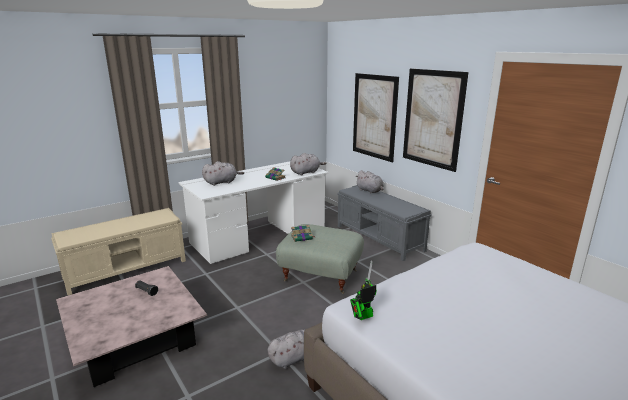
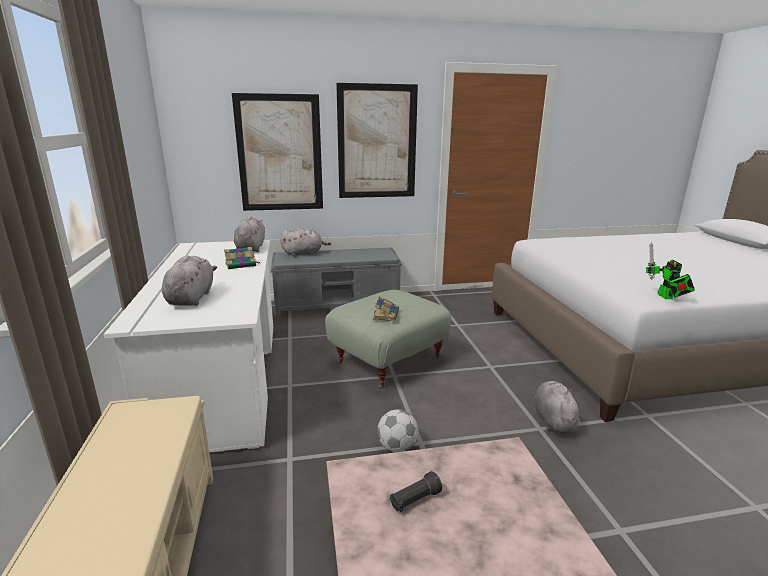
camera: 65 degrees left, 0 degrees up
none -> football [377,409,418,452]

